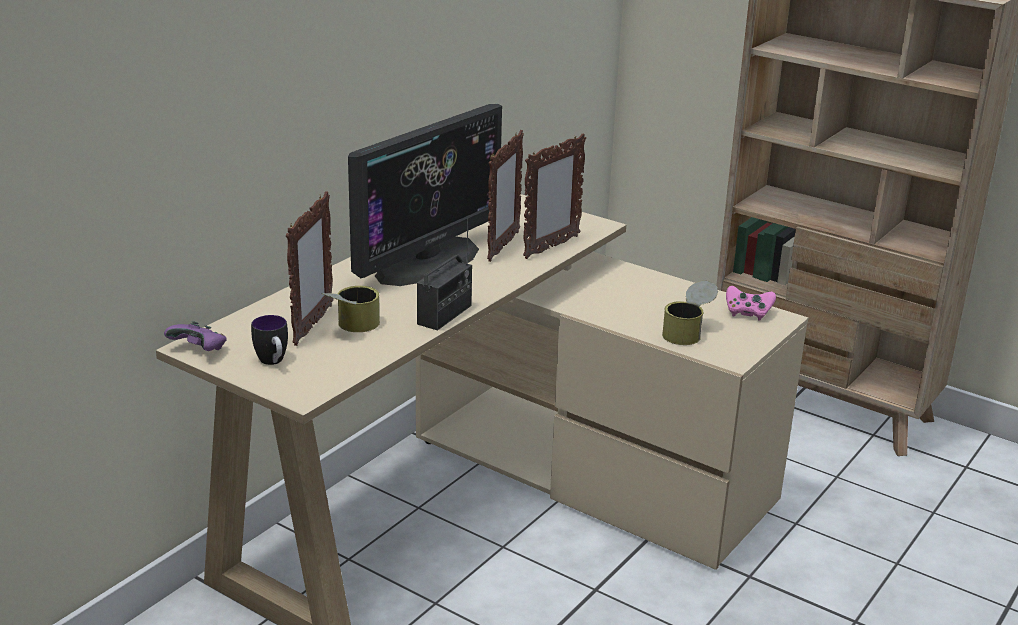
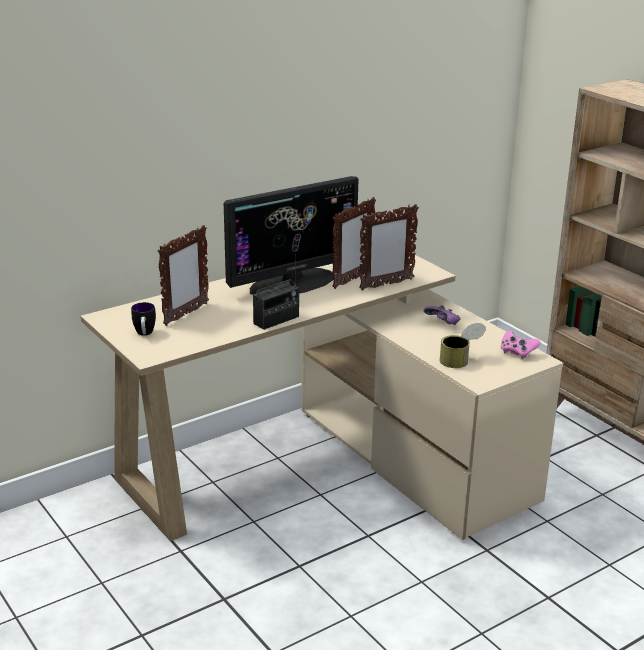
camera: 20 degrees right, 0 degrees up
purple game controller [164,321,227,351] -> purple game controller moved to [424,305,460,325]
can [322,286,380,332] -> none

